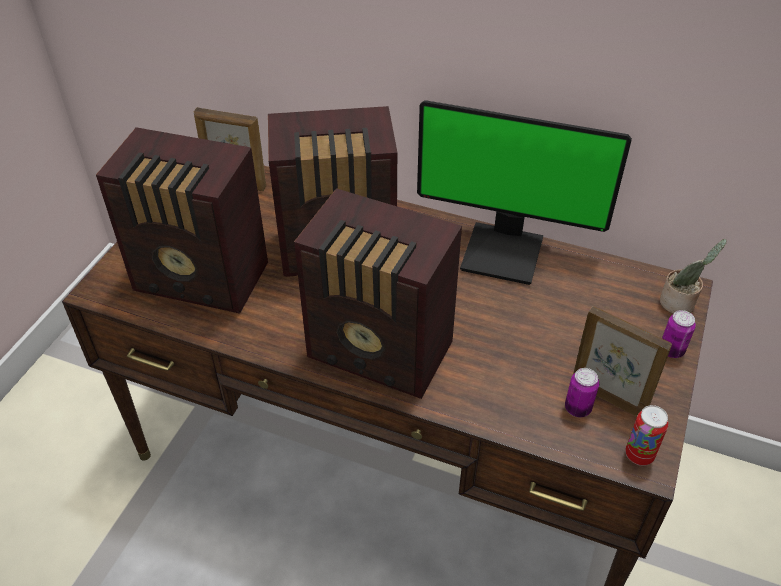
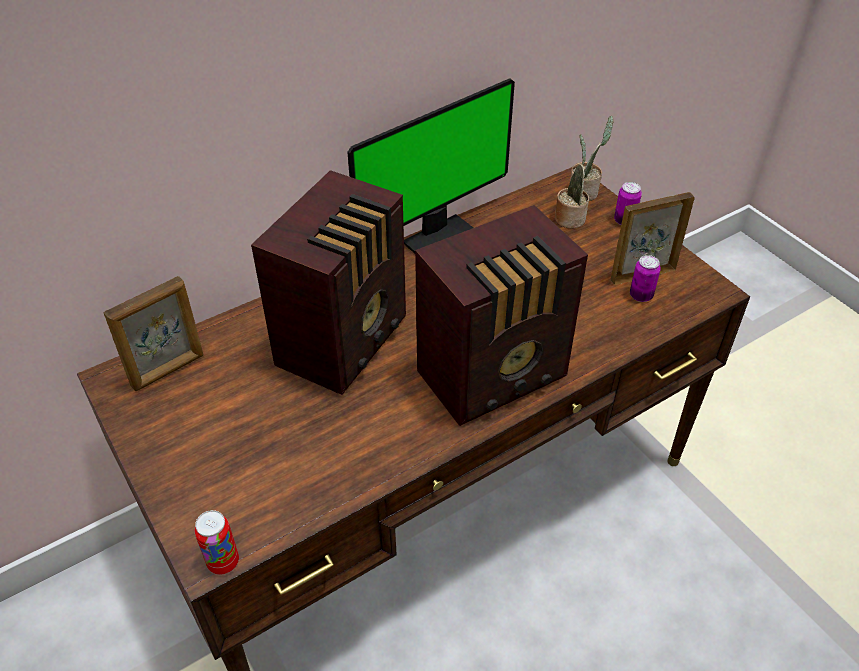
camera: 55 degrees left, 0 degrees up
radio [96,127,268,314] -> none
can [625,405,668,466] -> can moved to [195,510,239,575]
none -> potted plant [555,134,589,228]

